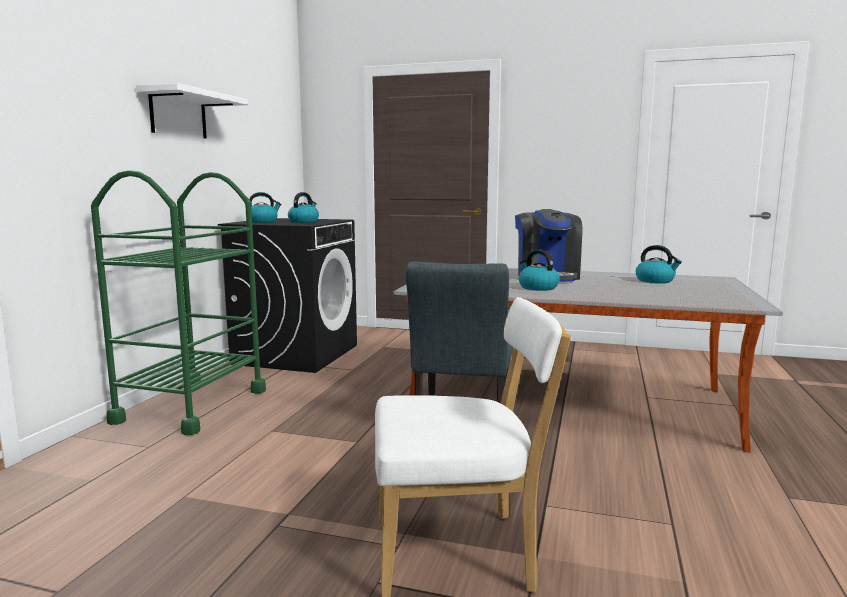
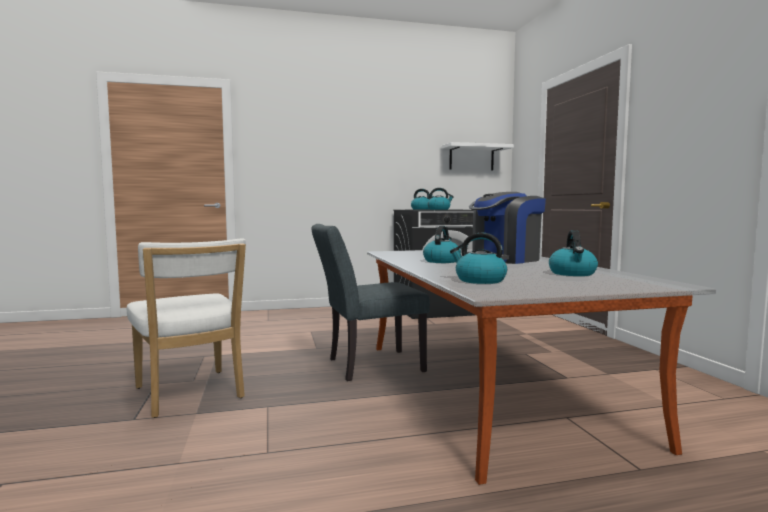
camera: 60 degrees right, 5 degrees down
green cart [91,170,266,435] -> none
white shelf [136,83,248,138] -> white shelf moved to [441,142,514,170]
none -> kettle [450,233,507,284]

